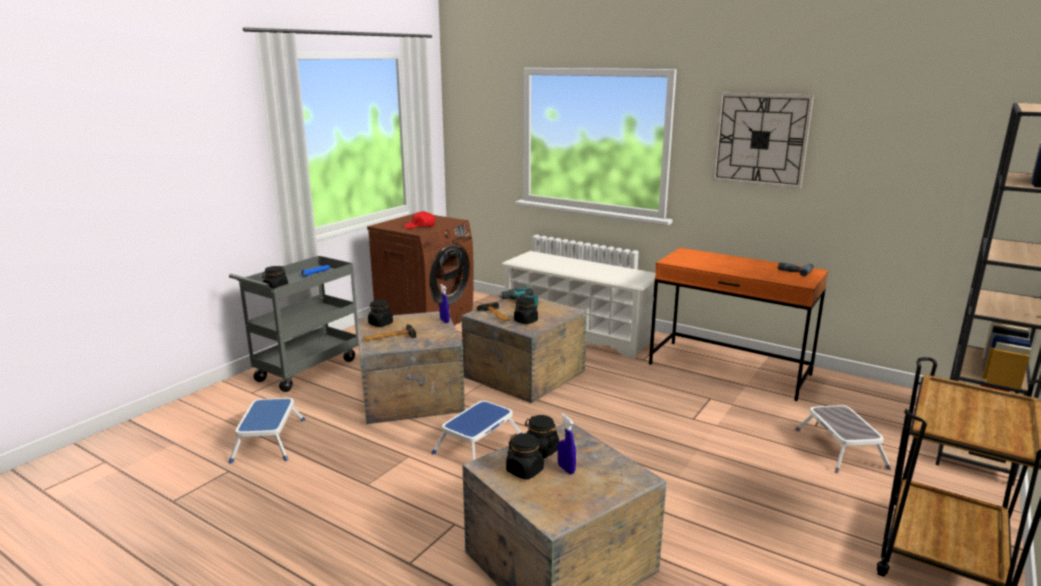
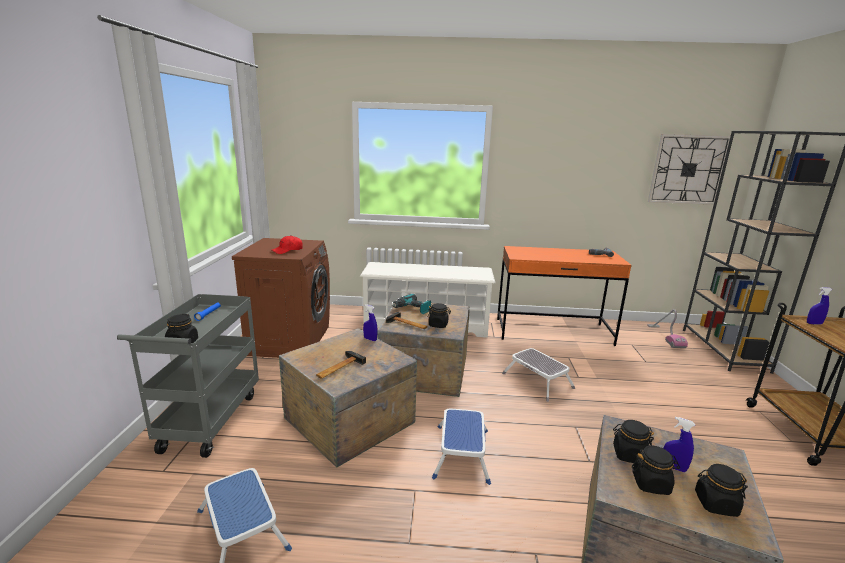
camera: 30 degrees left, 0 degrees up
black jar [368,300,393,327] -> black jar moved to [695,464,748,517]
wall clock [712,93,814,189] -> wall clock moved to [648,134,730,205]
grey step ladder [795,405,891,474] -> grey step ladder moved to [502,348,575,402]
none -> vacuum cleaner [647,309,688,348]
none -> blue spray bottle [807,287,832,324]

